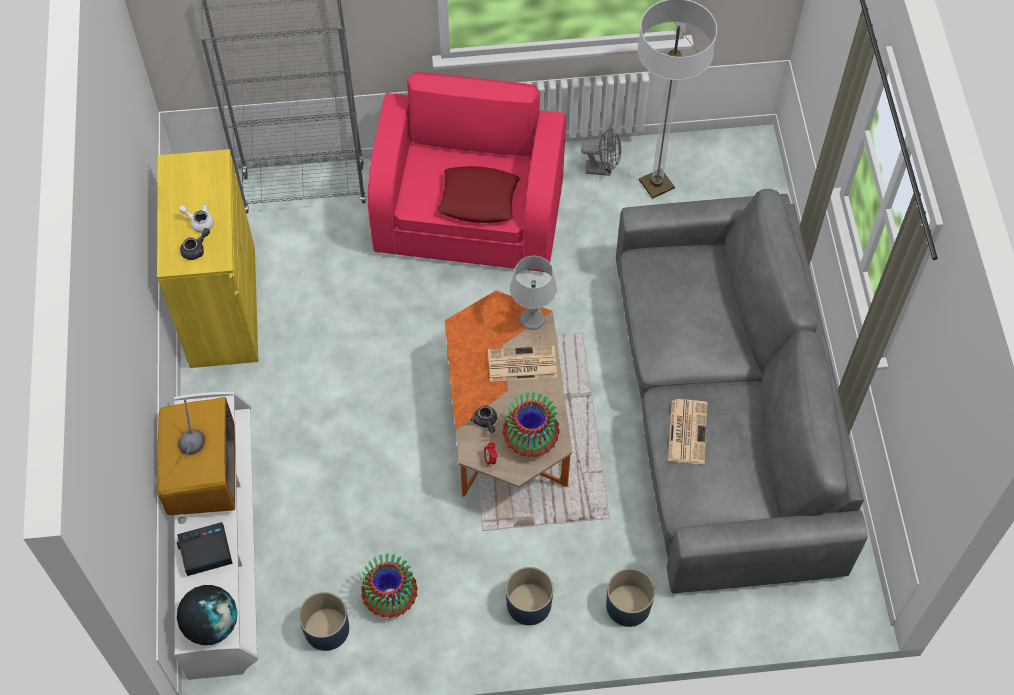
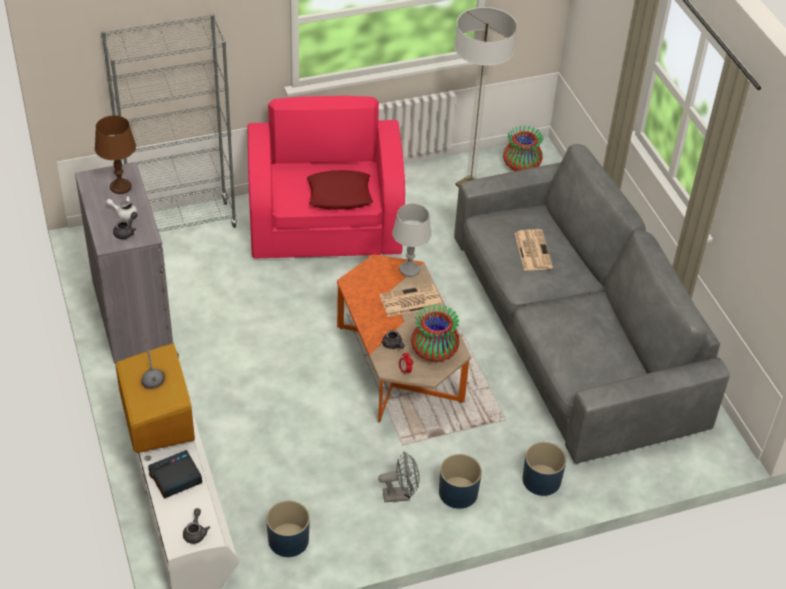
camera: 15 degrees left, 15 degrees down
yellow cabinet [157,149,258,368] -> grey cabinet [75,162,173,364]
globe [177,585,237,645] -> grey teapot [183,508,210,544]
vase [361,553,418,618] -> vase moved to [503,125,543,171]
grey fan [581,127,621,176] -> grey fan moved to [378,452,419,502]
newspaper [668,399,708,464] -> newspaper moved to [515,229,553,271]
none -> brown table lamp [95,115,136,194]

